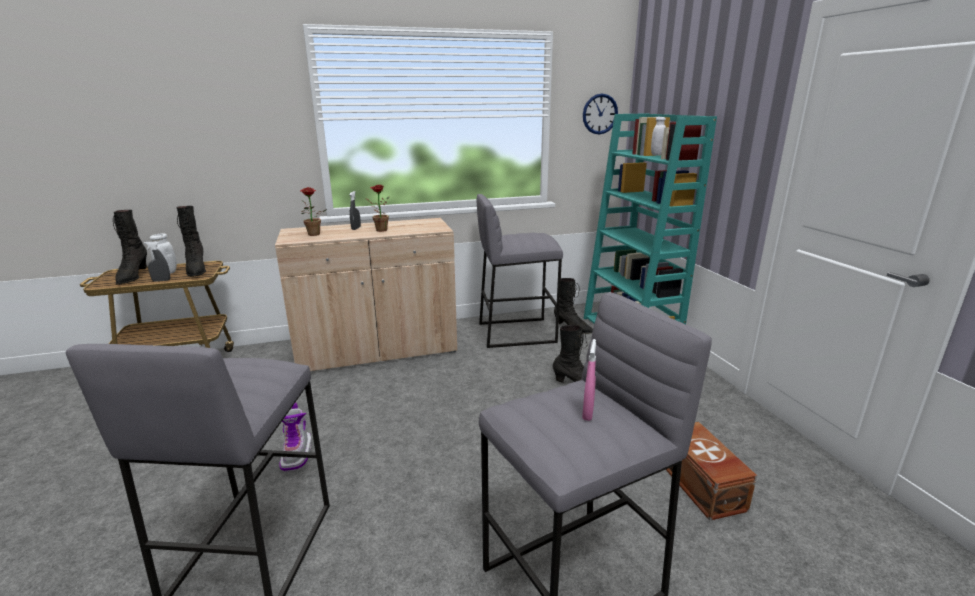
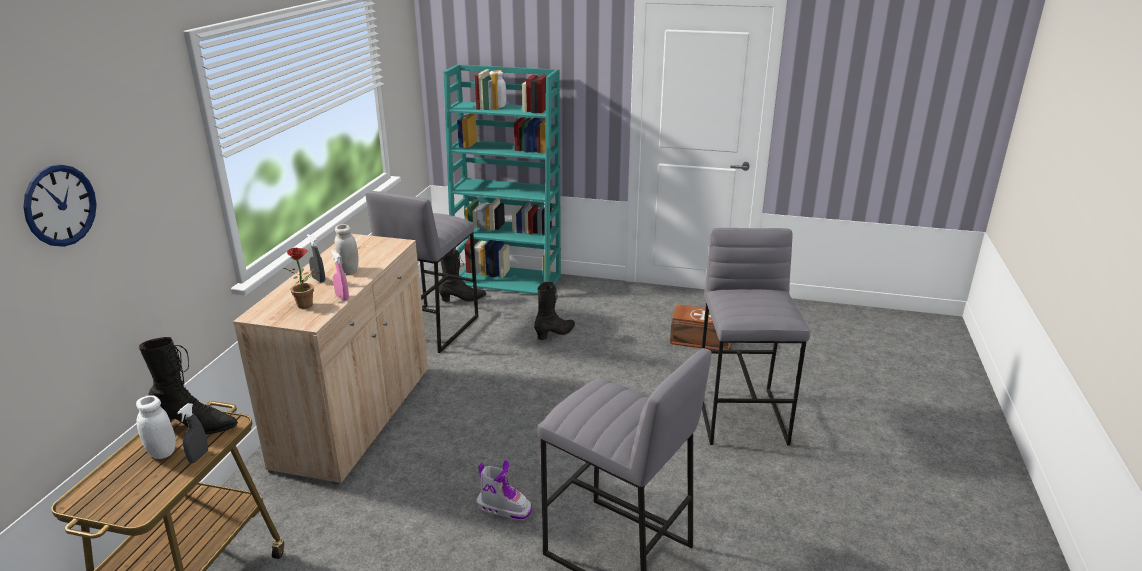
camera: 60 degrees left, 5 degrees up
black boot [113,210,147,284] -> none
potted plant [365,185,390,232] -> white jar [335,224,359,273]
pink spray bottle [582,339,596,421] -> pink spray bottle moved to [331,250,349,301]
wall clock [583,94,618,134] -> wall clock moved to [23,164,97,247]

